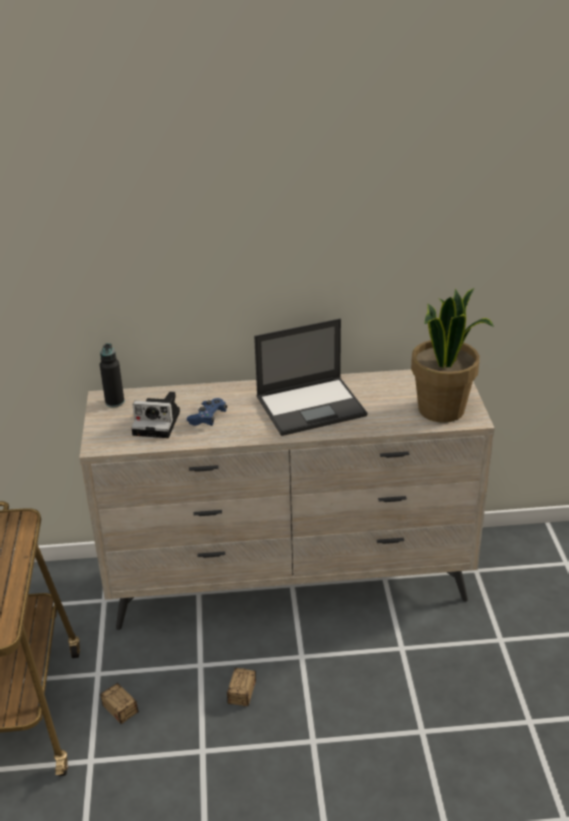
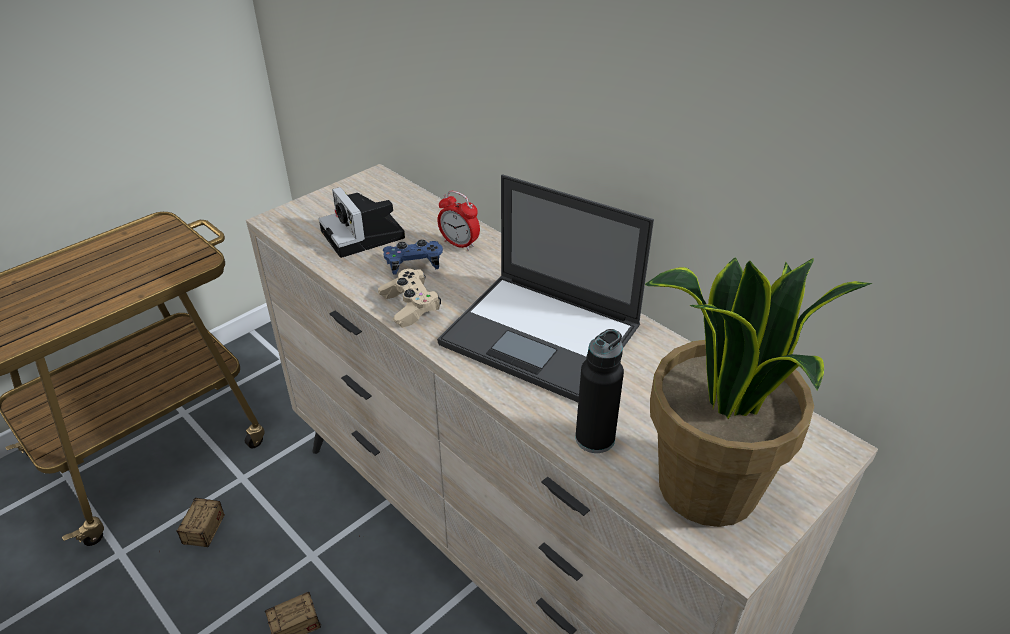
camera: 50 degrees right, 5 degrees up
black bottle [100,343,124,407] -> black bottle moved to [575,329,624,453]
none -> beige game controller [378,269,441,328]
none -> alarm clock [437,191,480,251]

